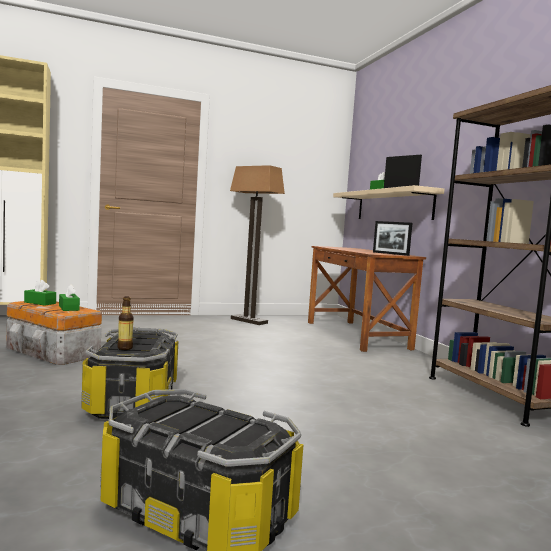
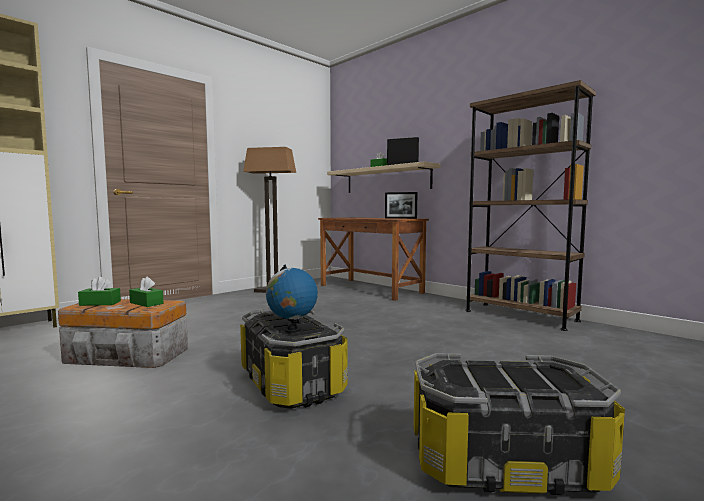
camera: 25 degrees left, 0 degrees up
bottle [117,296,134,350] -> globe [266,265,318,333]

